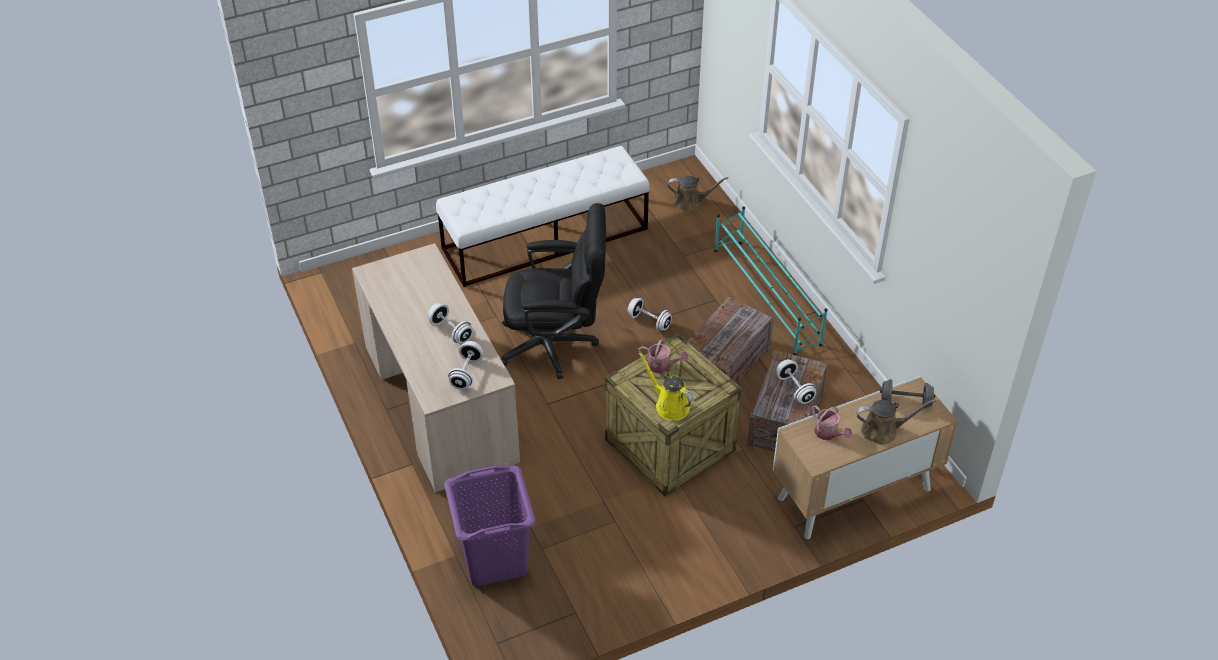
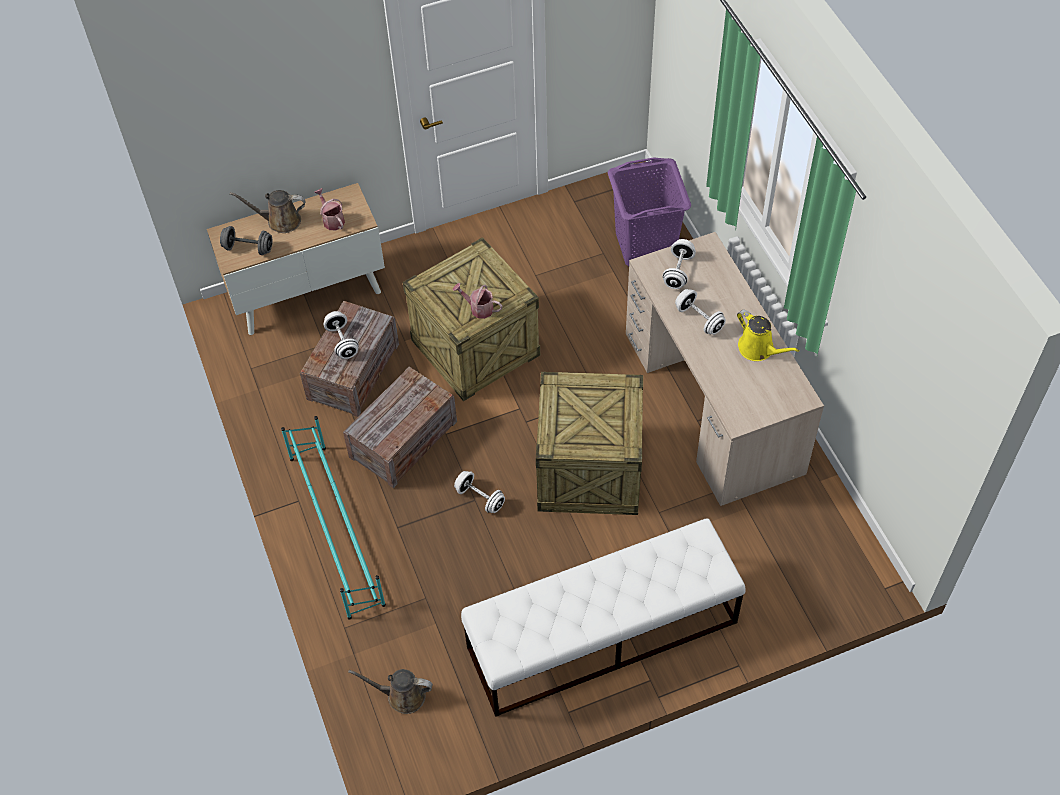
camera: 175 degrees left, 10 degrees up
black office chair [501,203,606,379] -> crate [536,372,643,515]
yellow watering can [639,352,694,421] -> yellow watering can moved to [737,309,800,361]

